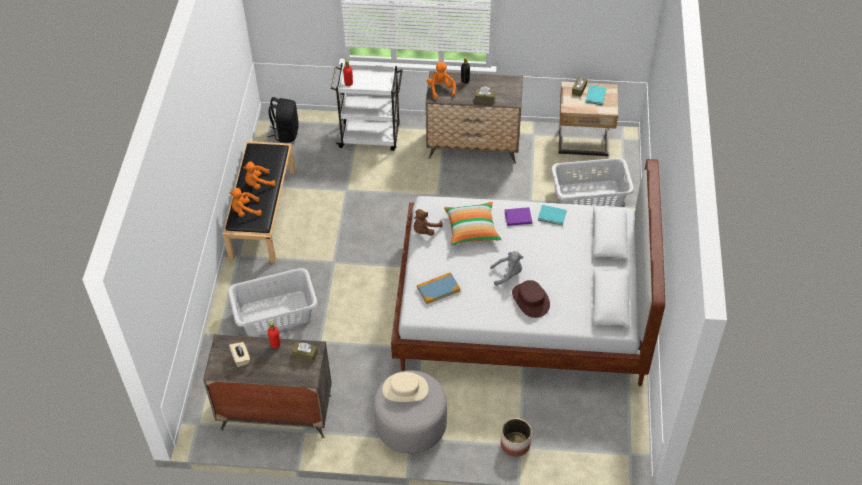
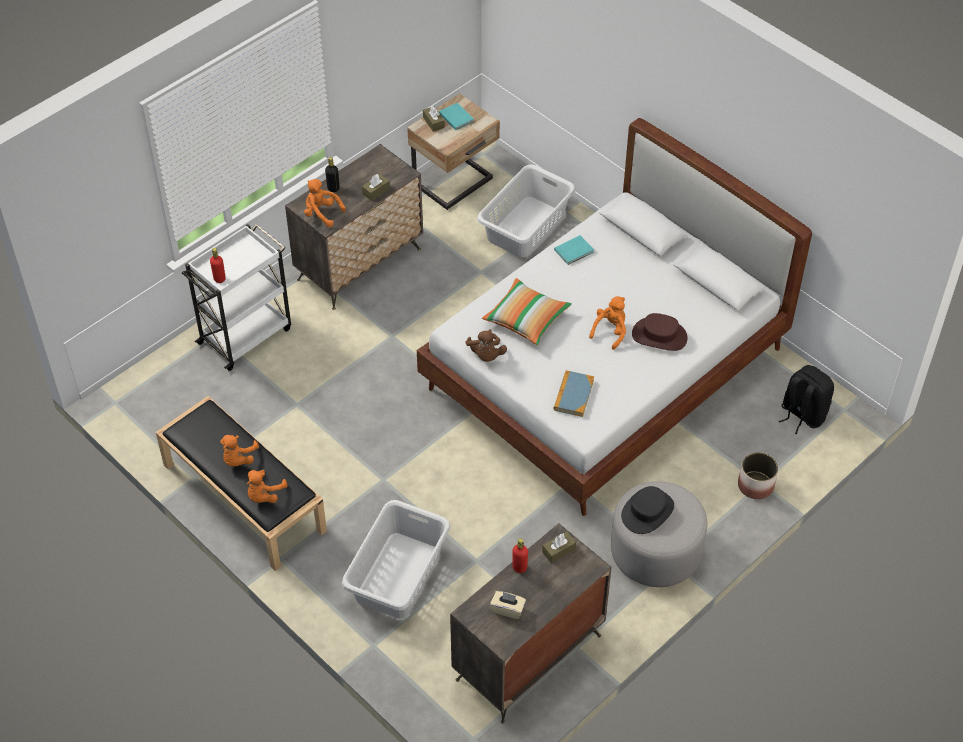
camera: 50 degrees left, 0 degrees up
black backpack [268,97,299,143] -> black backpack moved to [778,365,834,434]
beige hat [382,372,428,402] -> black hat [621,486,674,534]
grey plush toy [490,251,523,286] -> orange plush toy [589,296,626,350]
purple book [504,207,532,226] -> none

